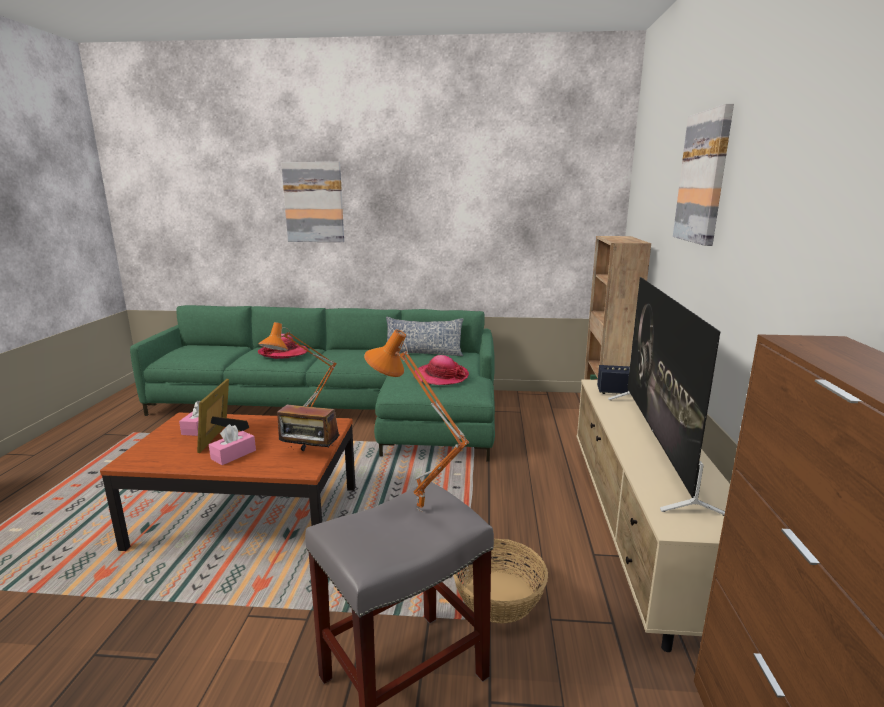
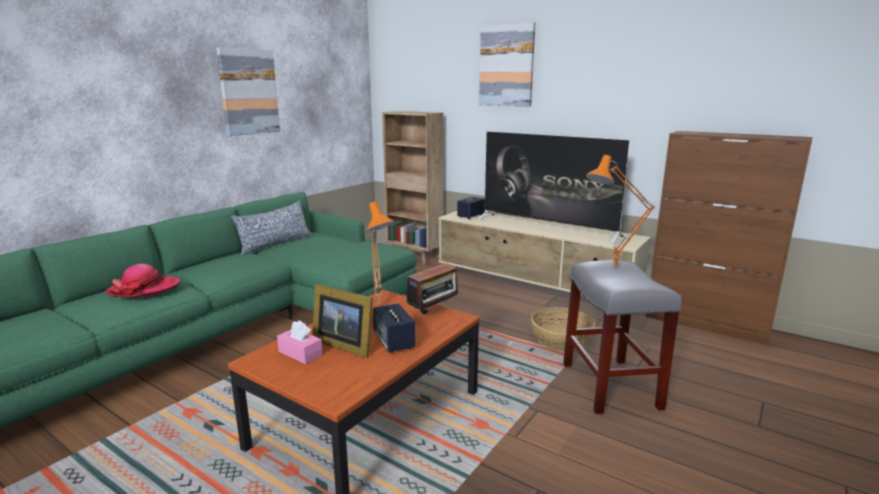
camera: 60 degrees left, 0 degrees up
pink tissue box [209,424,256,465] -> speaker [373,303,415,352]
picture [281,162,344,242] -> picture moved to [216,47,280,136]
hat [414,355,469,385] -> none

